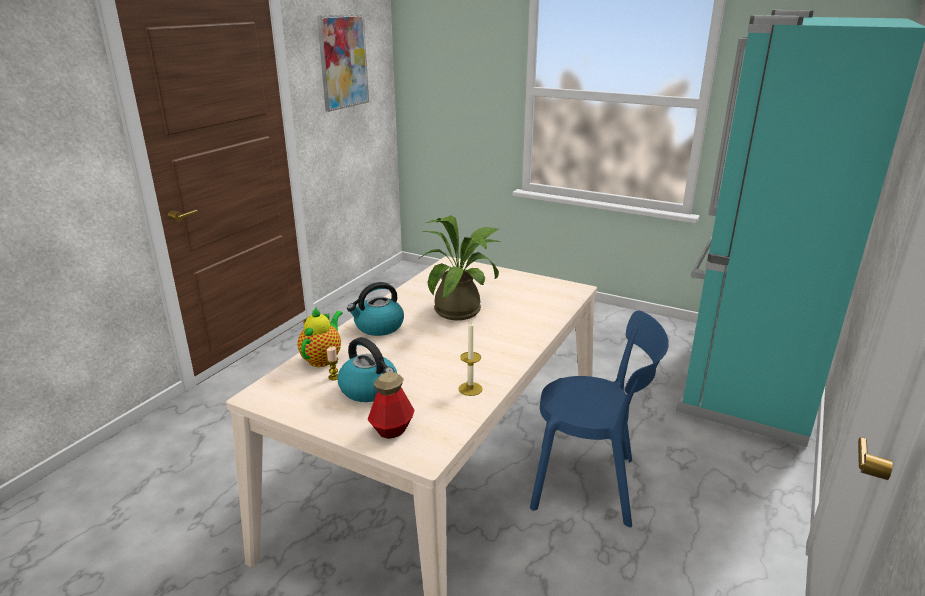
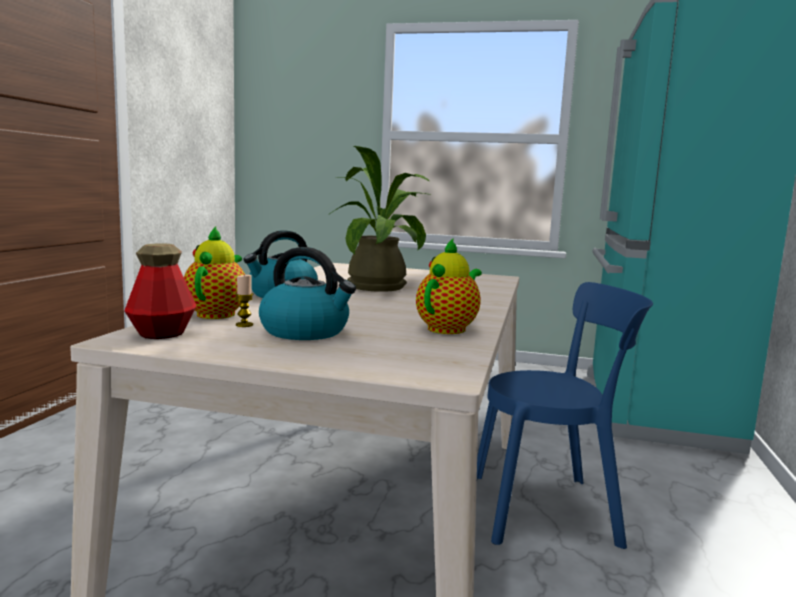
camera: 15 degrees left, 15 degrees down
picture [317,14,369,112] -> none
bottle [367,372,415,439] -> bottle moved to [124,243,197,339]
candle [458,320,483,396] -> teapot [416,239,482,334]

